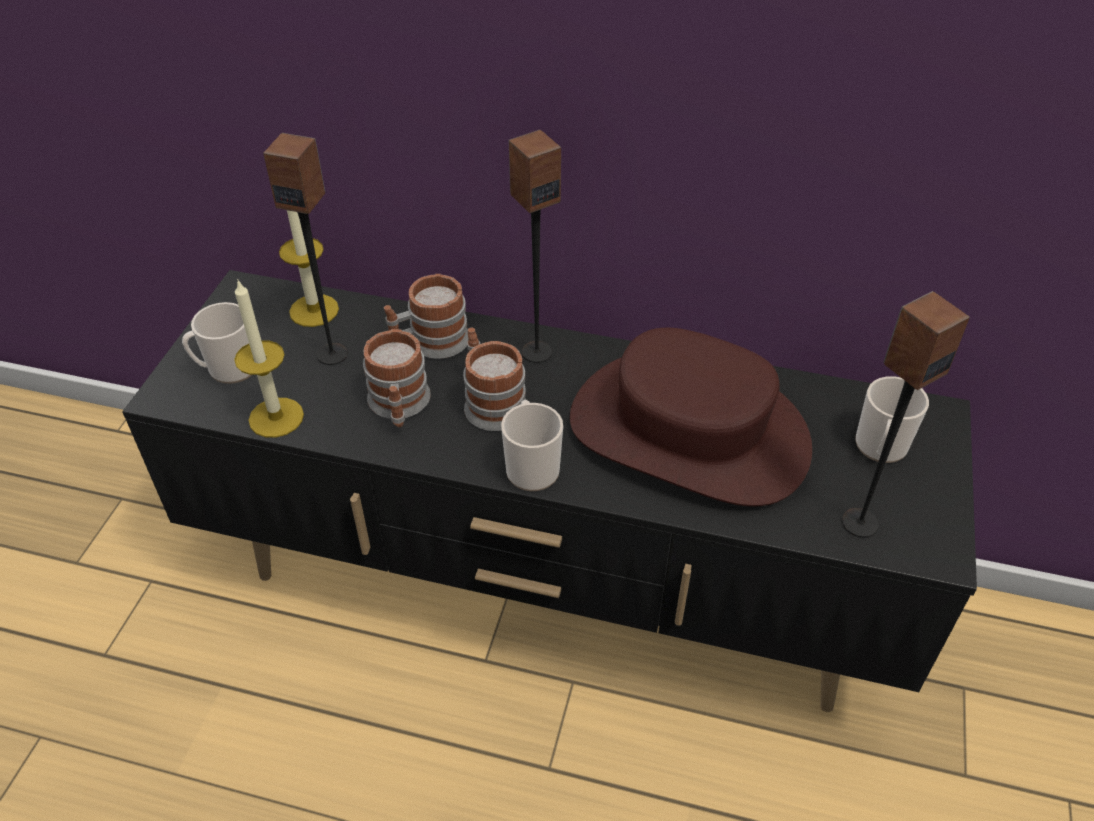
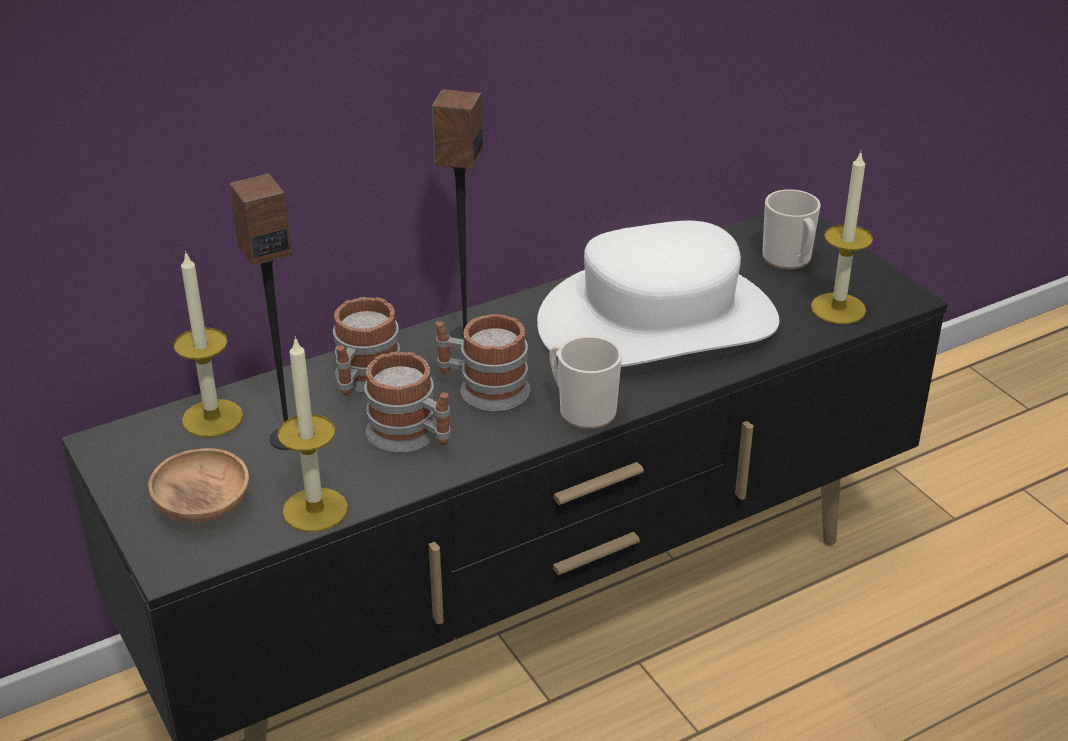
camera: 45 degrees left, 10 degrees down
mug [182,302,252,384] -> brown bowl [148,448,249,523]
brown hat [570,328,812,507] -> white hat [537,221,779,367]
speaker [842,291,970,537] -> candle [811,150,873,324]

